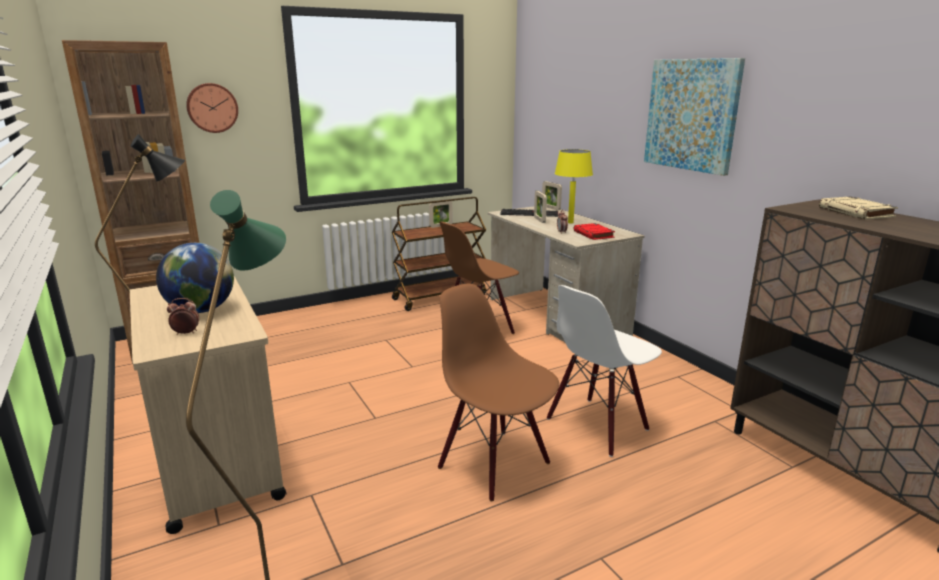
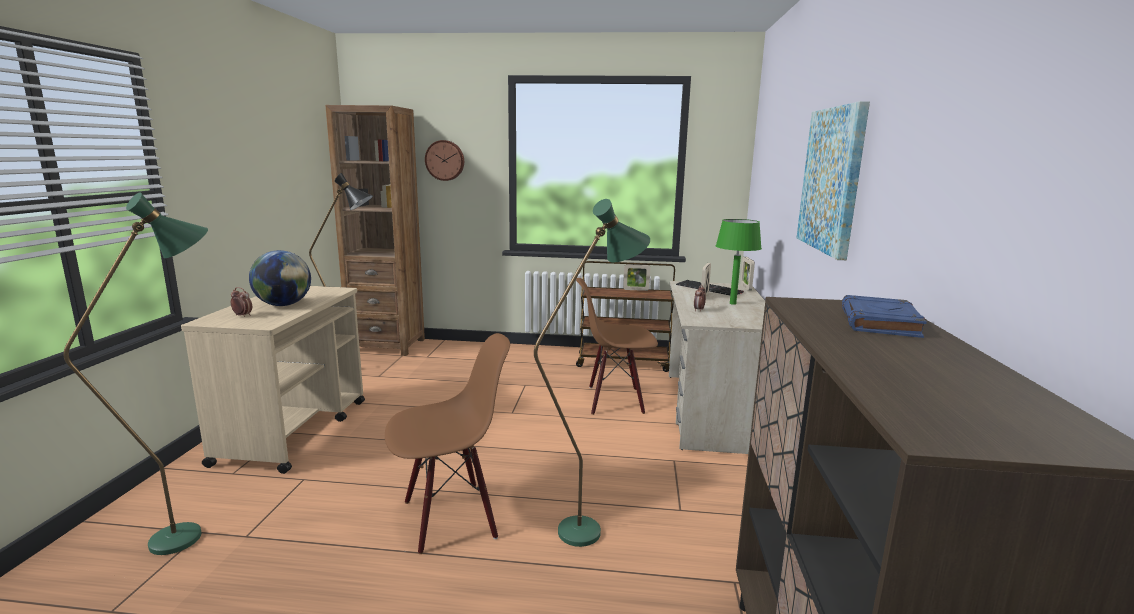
camera: 35 degrees right, 5 degrees down
brown chair [438,284,559,502] -> brown chair turned 75 degrees clockwise [385,333,510,554]
white chair [546,285,662,457] -> green floor lamp [534,199,650,547]
yellow table lamp [555,149,593,223] -> green table lamp [716,219,762,305]
red book [573,223,615,240] -> none
beige book [819,196,898,220] -> blue book [842,295,927,338]

